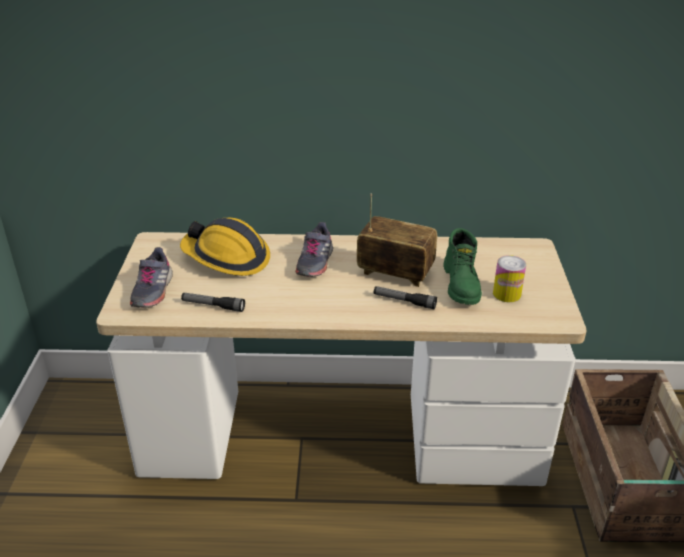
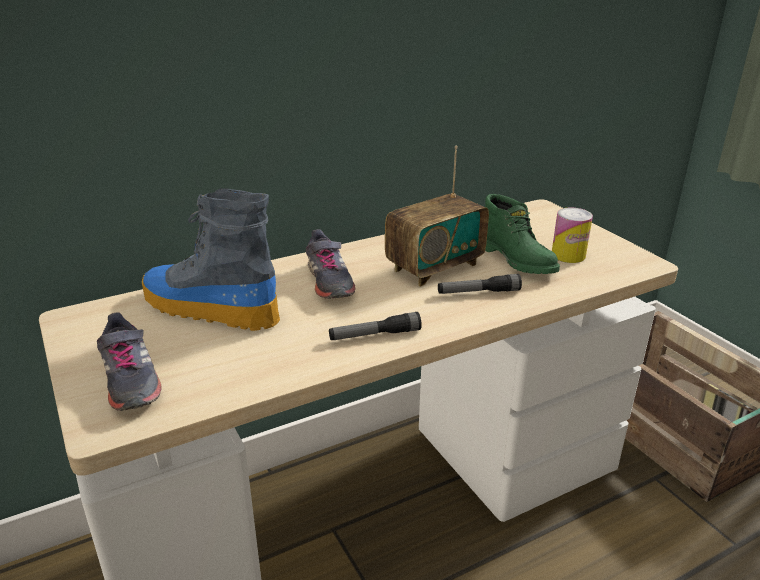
camera: 30 degrees left, 5 degrees down
hard hat [180,218,270,276] -> boot [142,188,280,331]
flashlight [181,293,245,312] -> flashlight moved to [329,312,422,340]
radio [357,193,437,287] -> radio turned 150 degrees clockwise [385,146,489,286]

